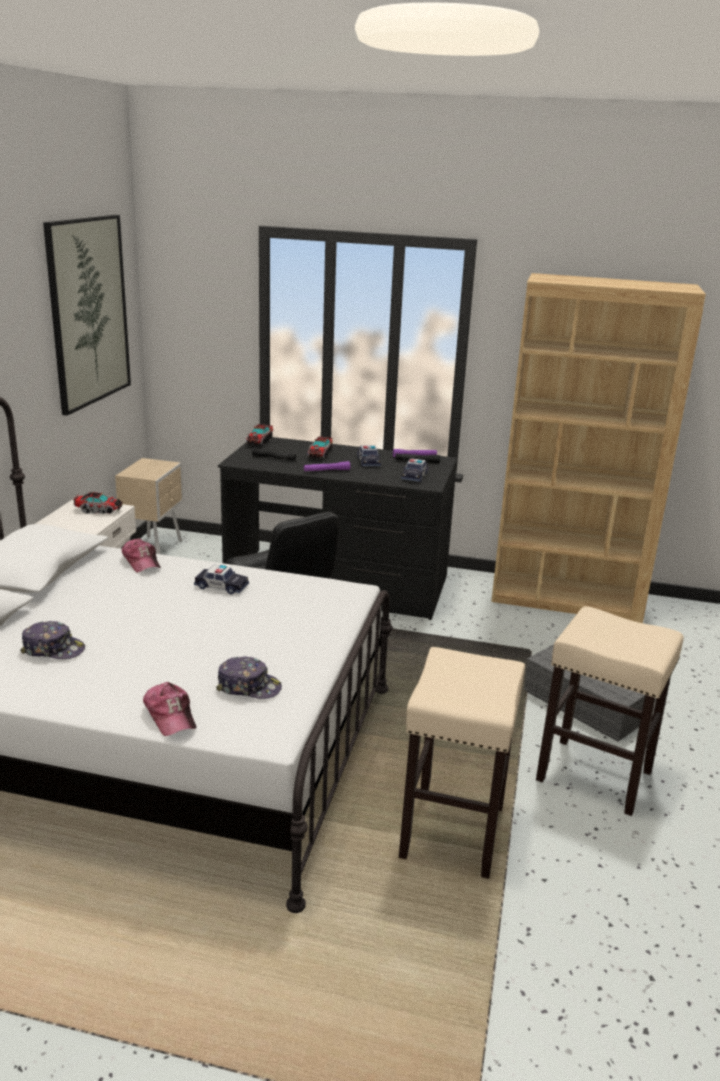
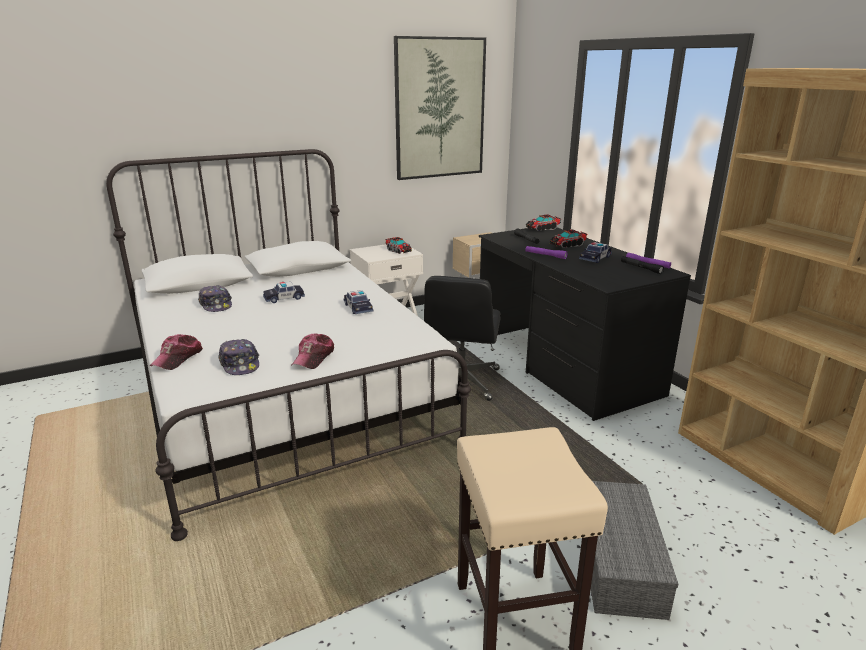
camera: 50 degrees right, 0 degrees up
cap [122,538,161,573] -> cap moved to [292,334,334,369]
beige stool [399,647,525,879] -> none
toy car [401,458,429,482] -> toy car moved to [263,282,305,303]

